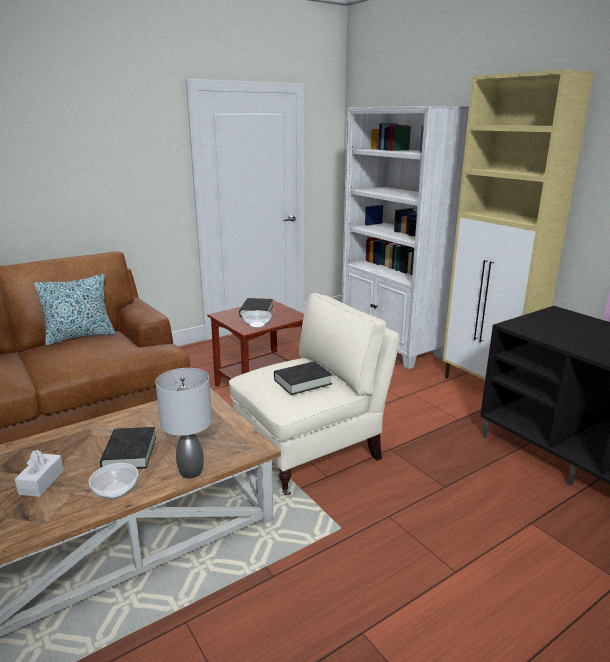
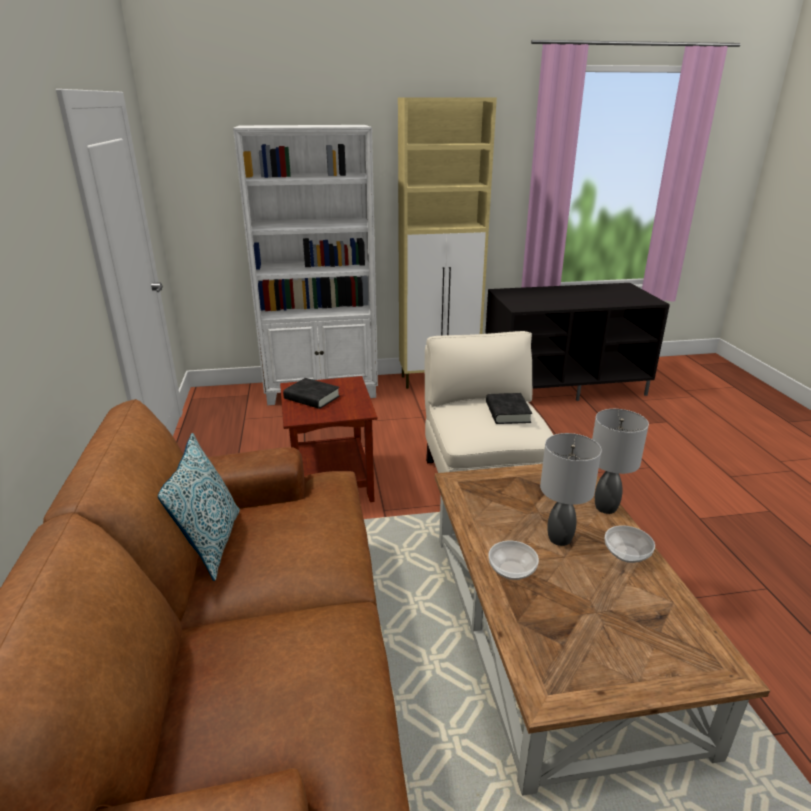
camera: 65 degrees left, 5 degrees up
white tissue box [15,450,64,497] -> none
black book [100,427,156,469] -> grey table lamp [540,433,602,546]
bowl [242,310,272,328] -> bowl moved to [488,541,539,580]

